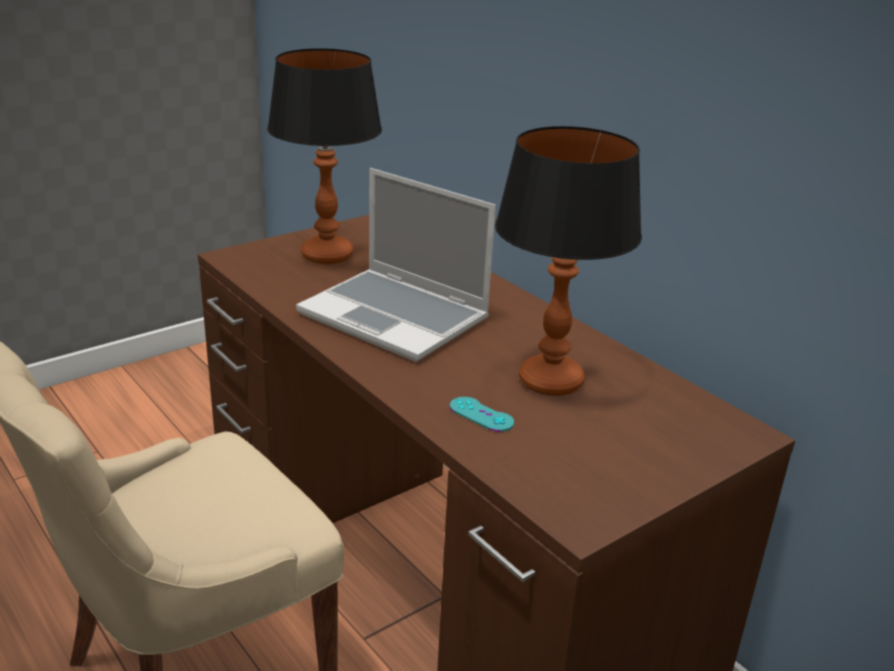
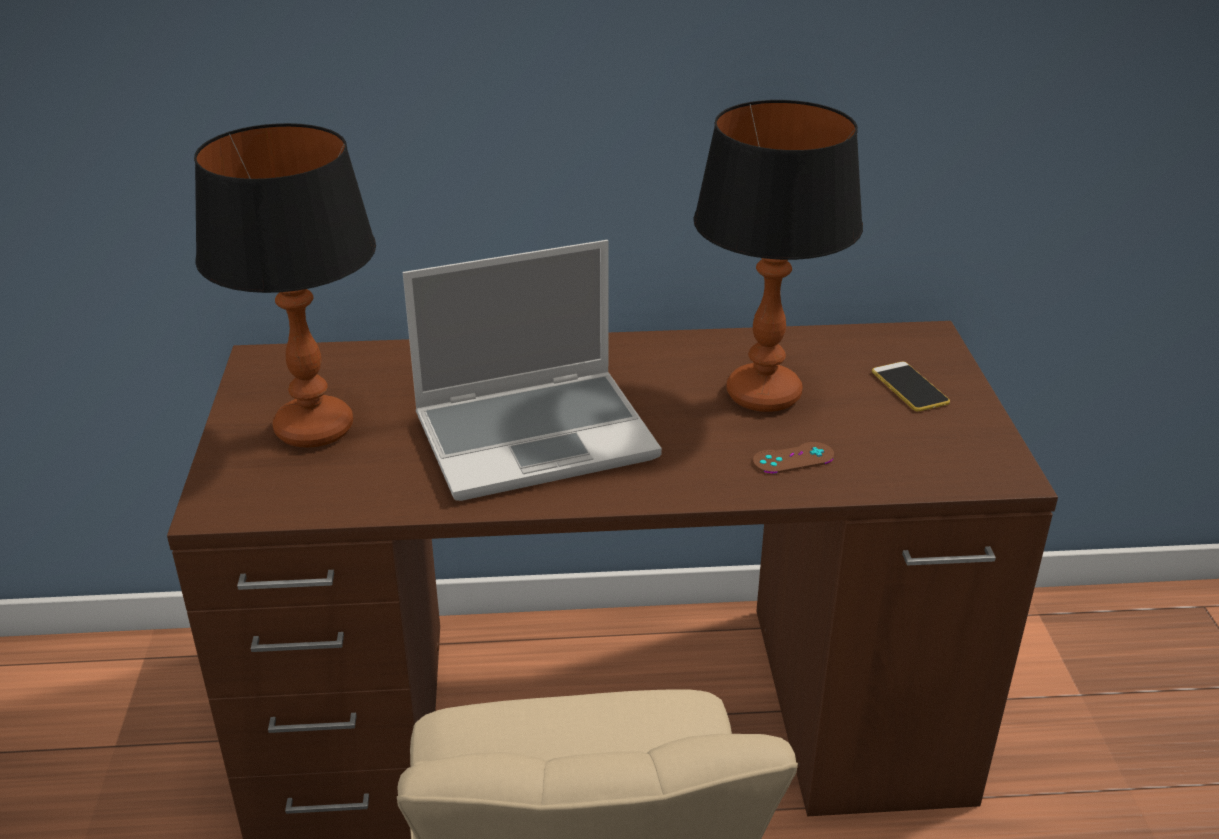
camera: 55 degrees left, 5 degrees up
turquoise game controller [450,397,514,432] -> brown game controller [753,442,834,474]
none -> phone [872,361,950,412]

